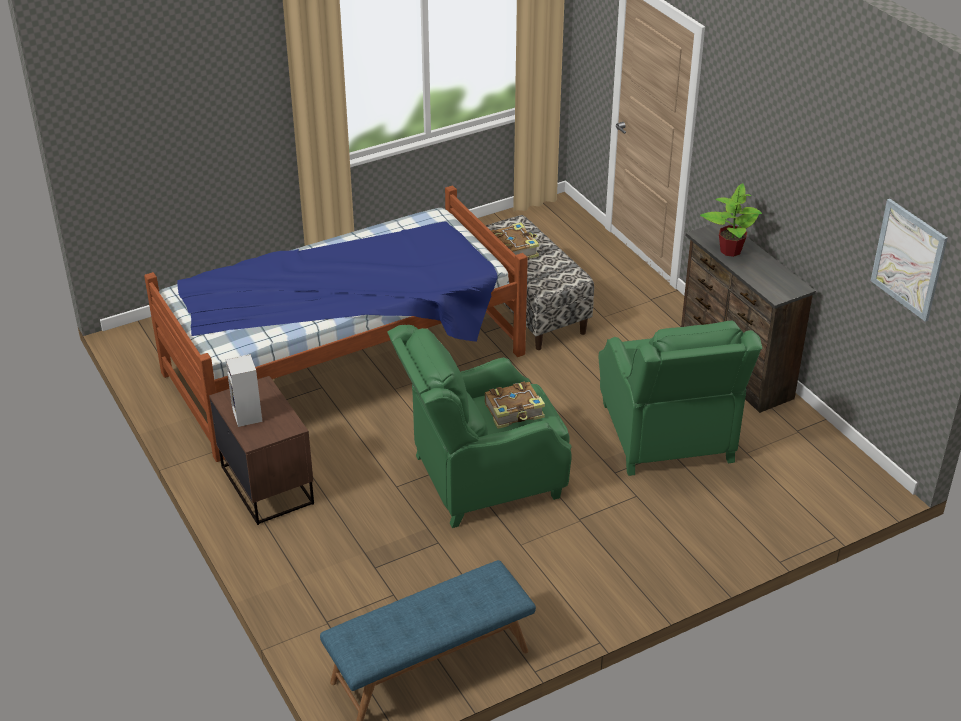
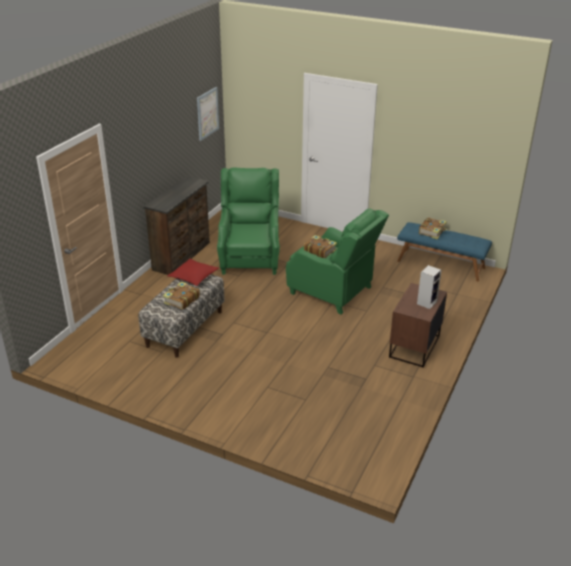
camera: 125 degrees left, 5 degrees down
bed [144,185,528,462] -> none
green armchair [599,321,762,476] -> green armchair turned 45 degrees counterclockwise [217,167,280,275]
potted plant [700,183,762,257] -> none
none -> red pillow [167,258,219,286]
none -> book [419,218,447,239]

